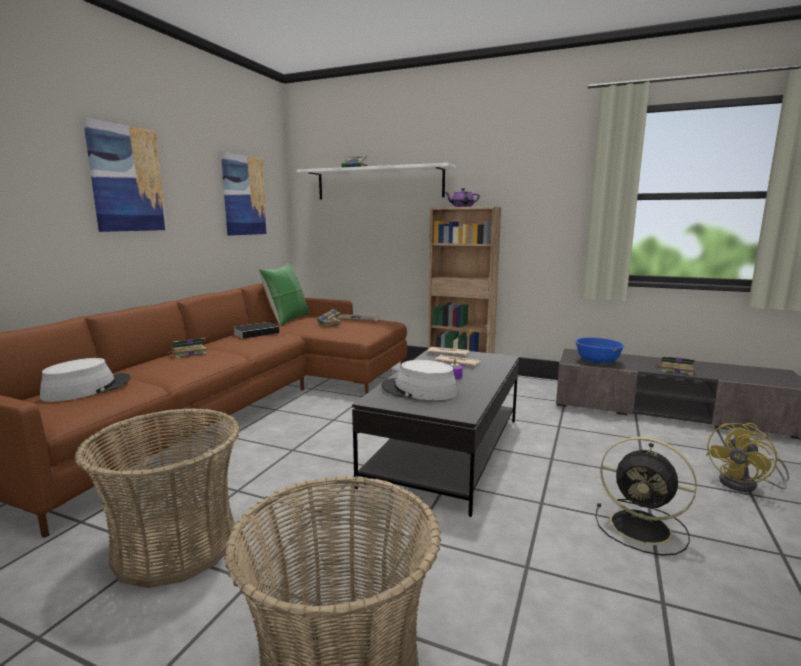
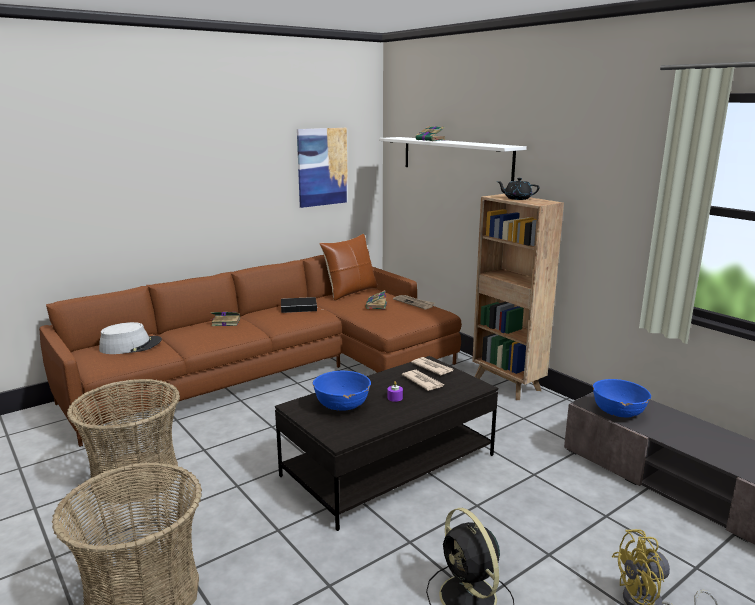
camera: 30 degrees right, 5 degrees up
picture [83,118,167,232] -> none
green pillow [259,263,308,326] -> brown pillow [319,234,377,301]
grey hat [382,360,458,400] -> blue bowl [312,371,371,411]
purple teapot [445,188,480,207] -> black teapot [496,178,539,200]
book [655,356,695,375] -> none

